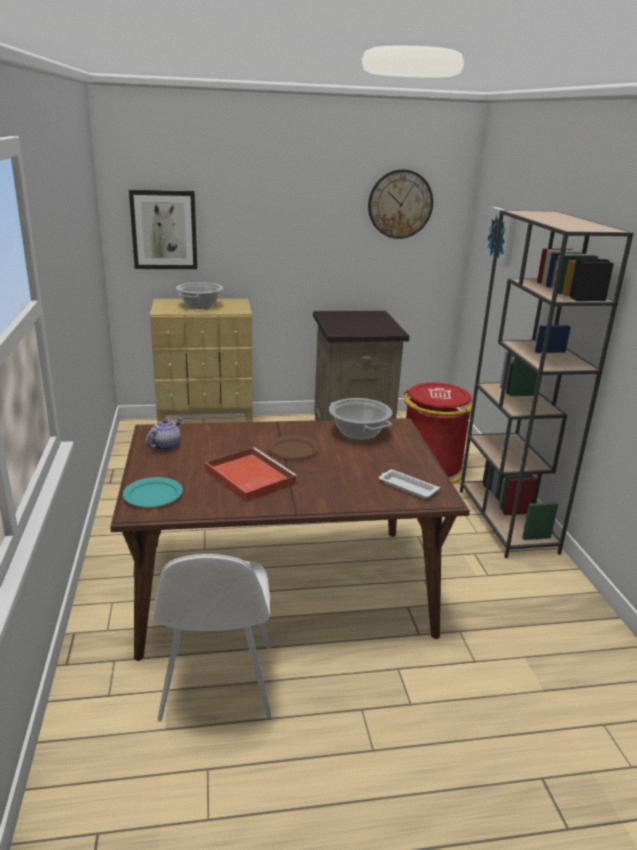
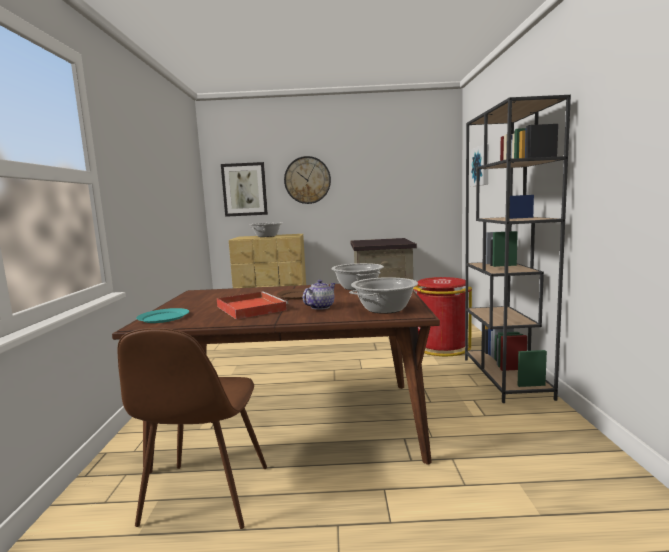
camera: 10 degrees right, 15 degrees down
teapot [146,418,183,451] -> teapot moved to [303,280,336,310]
white chair [153,554,272,722] -> brown chair [118,328,267,529]
wall clock [368,169,433,239] -> wall clock moved to [284,156,331,204]
white tray [379,469,440,498] -> cooking pot [349,277,418,314]

